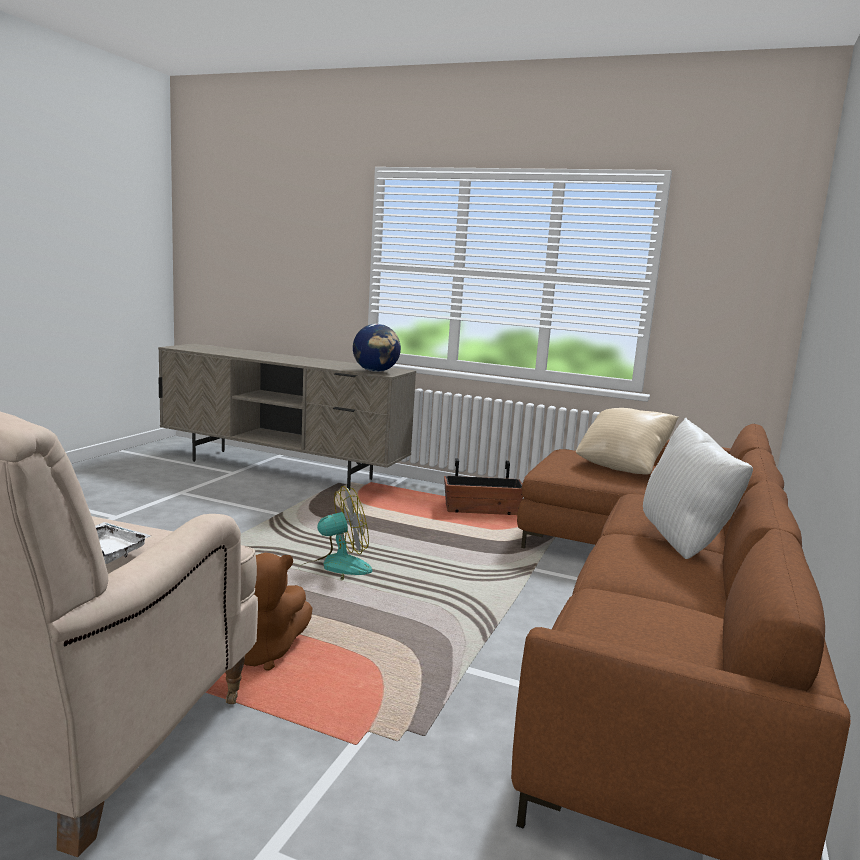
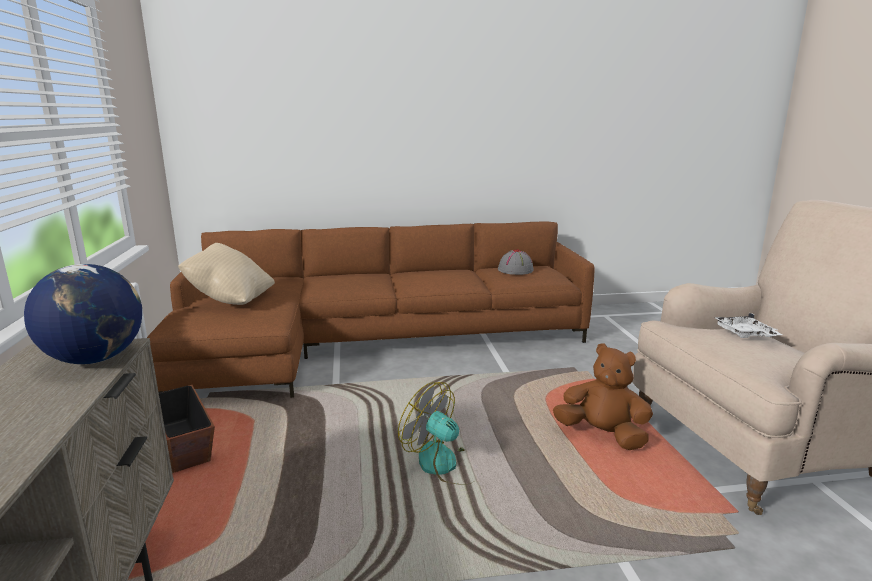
camera: 120 degrees left, 5 degrees up
white pillow [643,417,753,559] -> none
none -> grey hat [498,249,534,275]

